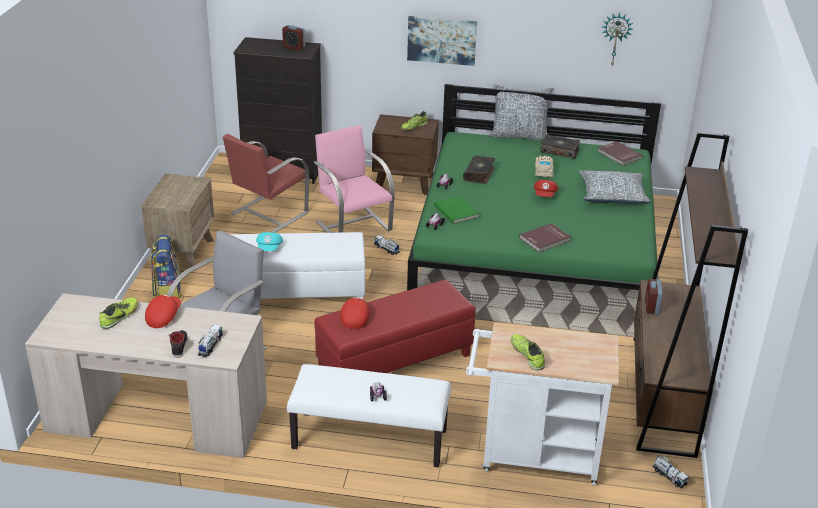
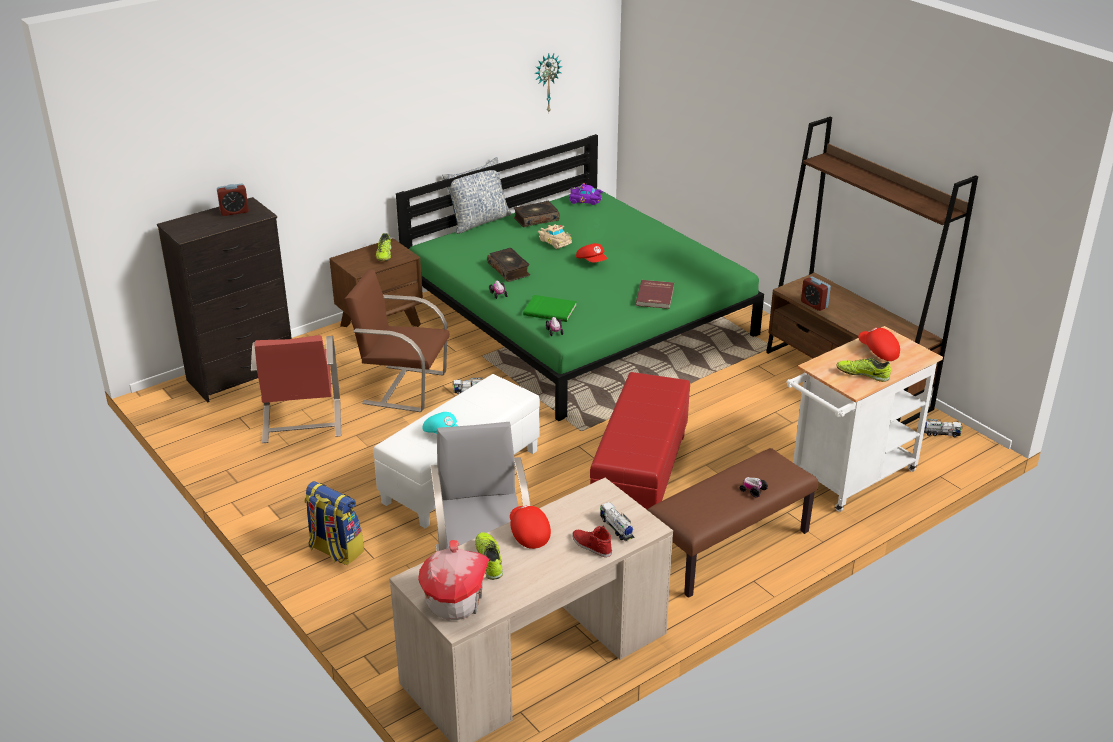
camera: 45 degrees left, 0 degrees up
brown nightstand [141,173,214,268] -> none
black shoe [168,330,188,358] -> red shoe [572,525,612,557]
white bench [287,364,451,468] -> brown bench [648,448,818,598]
pink chair [314,125,395,233] -> brown chair [345,269,450,412]
red cap [340,297,370,329] -> red cap moved to [858,327,900,361]
picture [407,16,477,66] -> none
pillow [579,170,651,204] -> none
red book [598,141,643,166] -> purple toy car [569,183,603,205]
none -> toy house [418,540,489,620]

